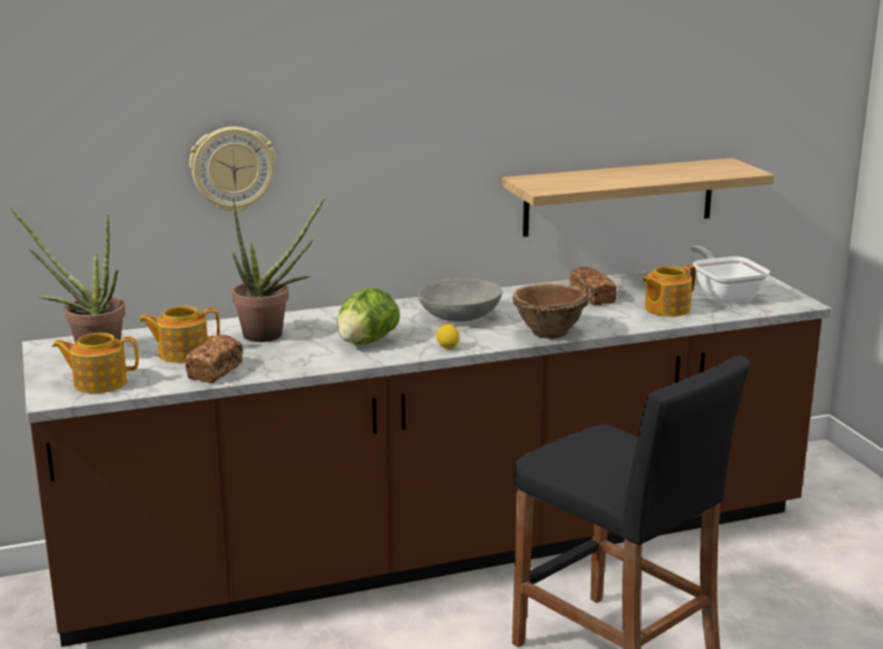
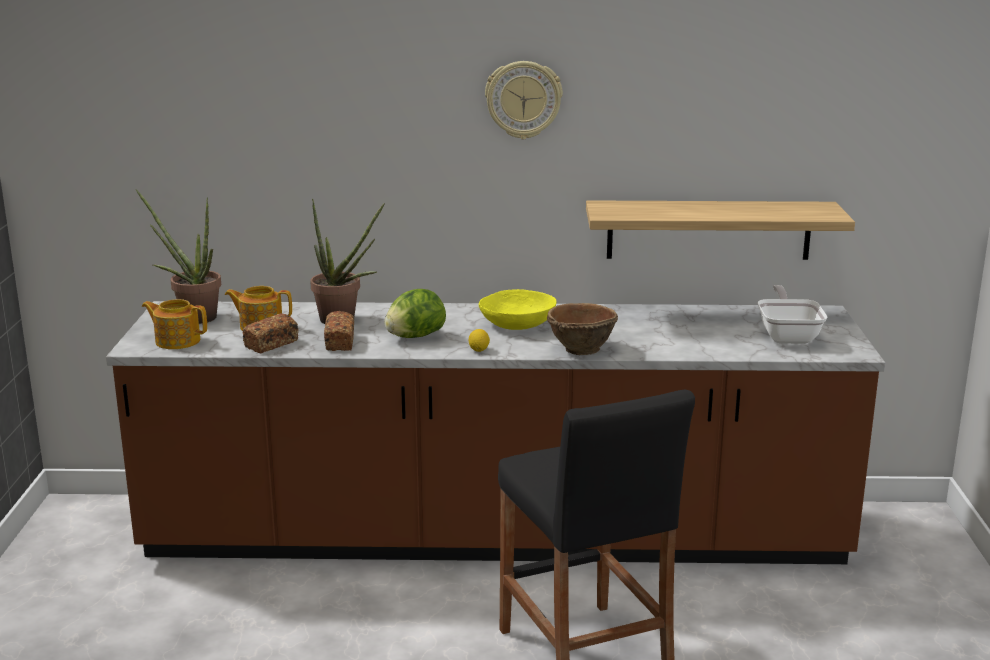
camera: 20 degrees right, 0 degrees up
wall clock [189,127,276,212] -> wall clock moved to [485,61,563,139]
grey bowl [418,278,503,322] -> yellow bowl [479,289,557,330]
bread [569,267,617,305] -> bread moved to [324,311,354,351]
teapot [642,264,696,317] -> none

